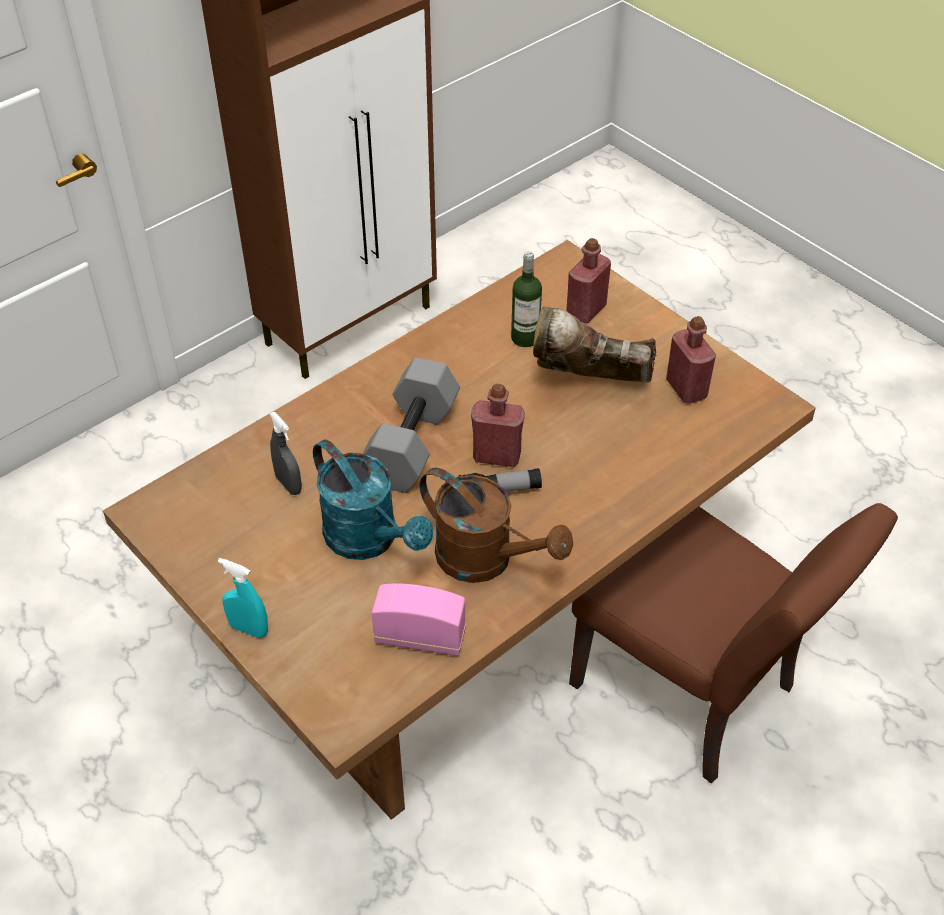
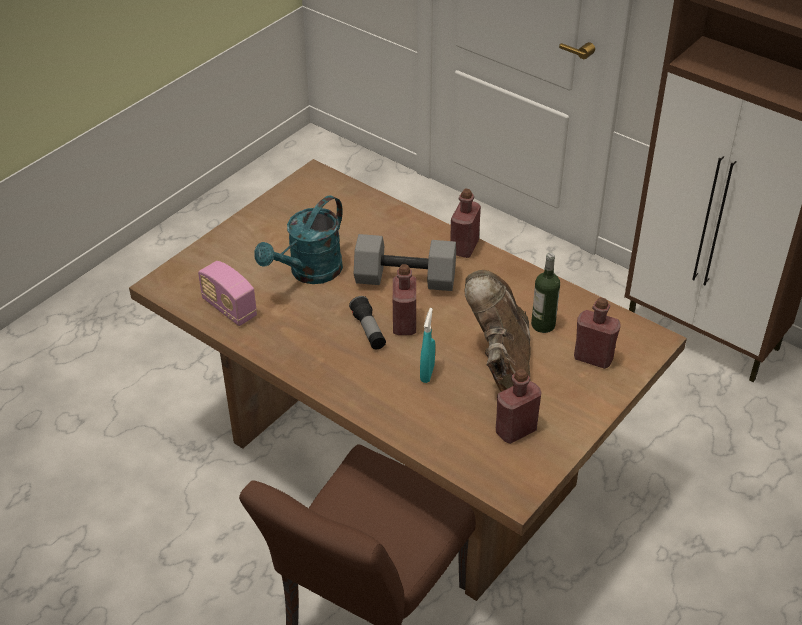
camera: 80 degrees right, 5 degrees down
turquoise spray bottle [218,558,268,638] -> turquoise spray bottle moved to [420,308,435,383]
grey spray bottle [270,412,302,495] -> none
radio [372,584,466,656] -> radio turned 135 degrees clockwise [198,261,257,326]
brown watering can [420,468,573,583] -> none
none -> red bottle [450,189,481,258]

